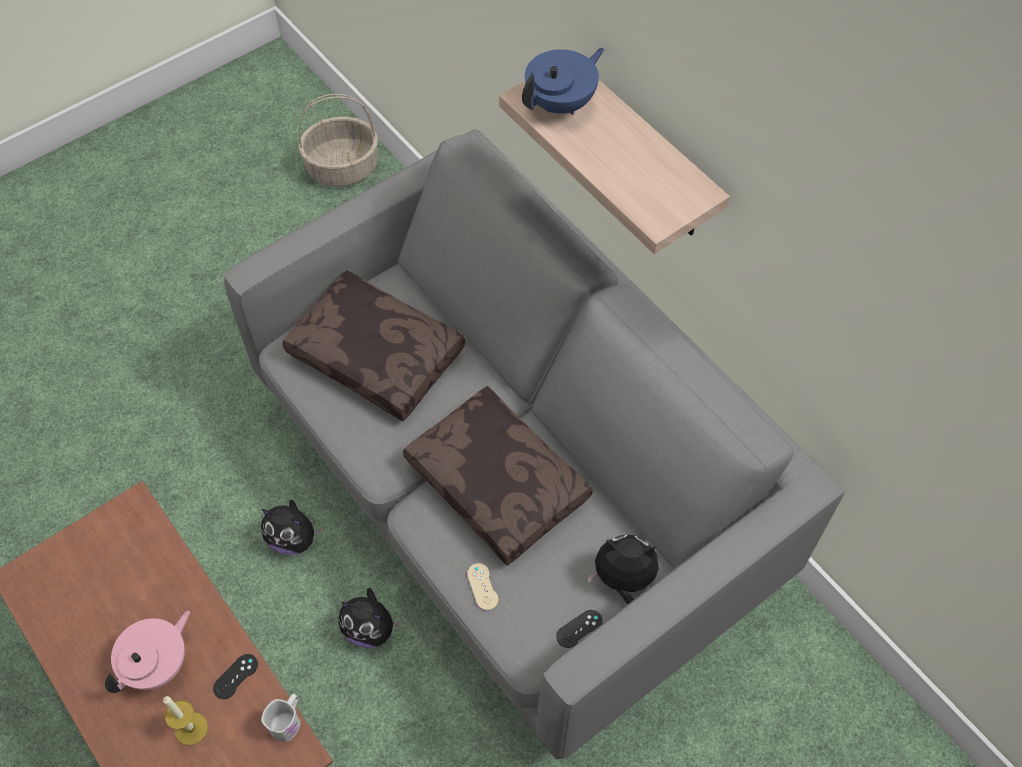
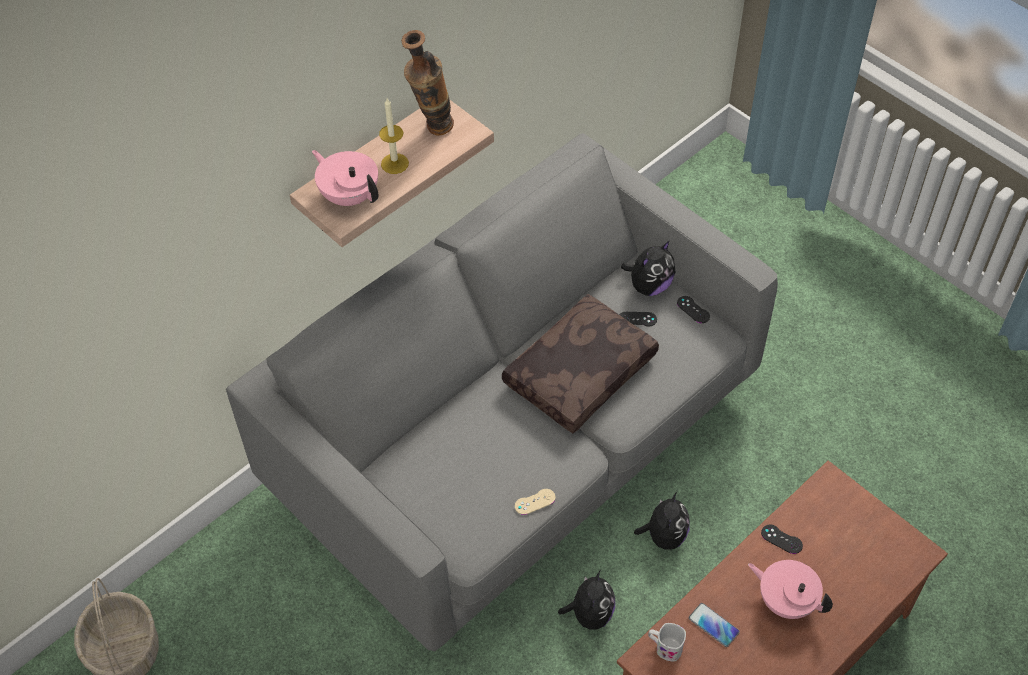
camera: 95 degrees left, 5 degrees down
candle [163,696,208,746] -> candle moved to [379,98,409,174]
white mug [261,694,301,742] -> white mug moved to [648,623,686,661]
brown pillow [282,270,465,421] -> none
beige game controller [467,563,498,610] -> beige game controller moved to [515,489,556,515]
blue teapot [522,48,604,115] -> pink teapot [312,150,378,206]
plush toy [588,535,659,604] -> plush toy turned 135 degrees counterclockwise [621,240,675,296]
none -> vase [401,30,454,135]
none -> black game controller [619,312,657,326]
none -> phone [689,603,740,647]

